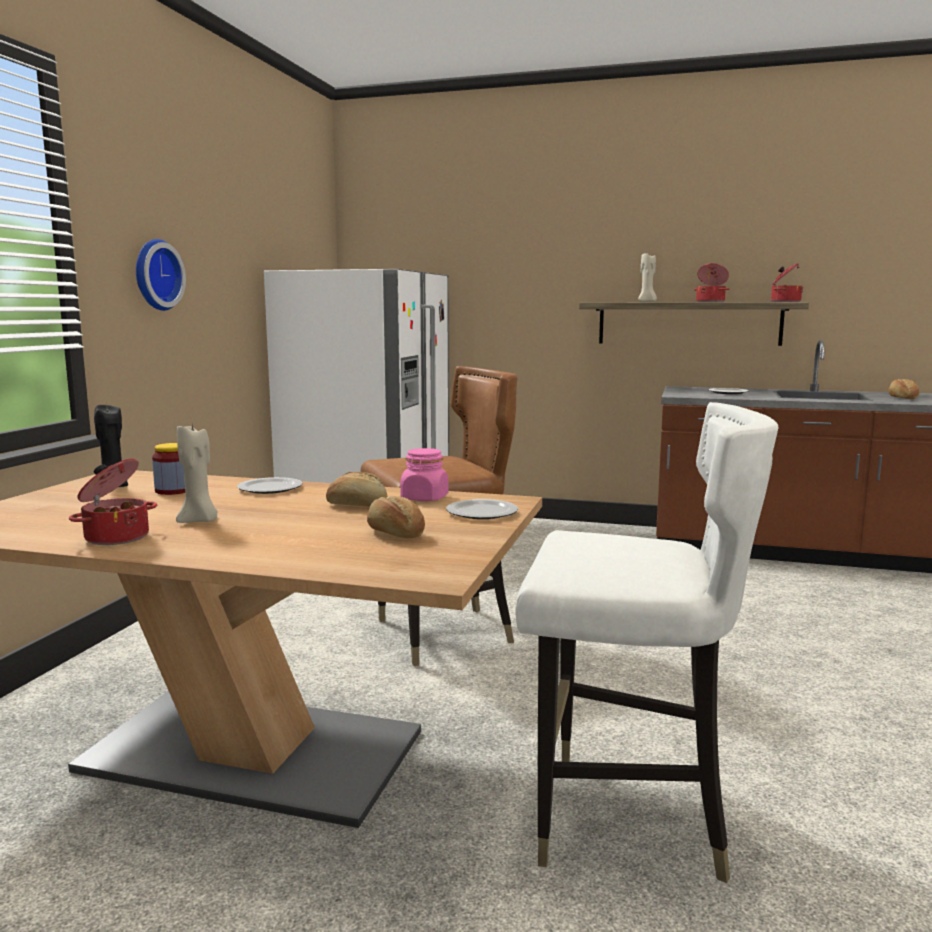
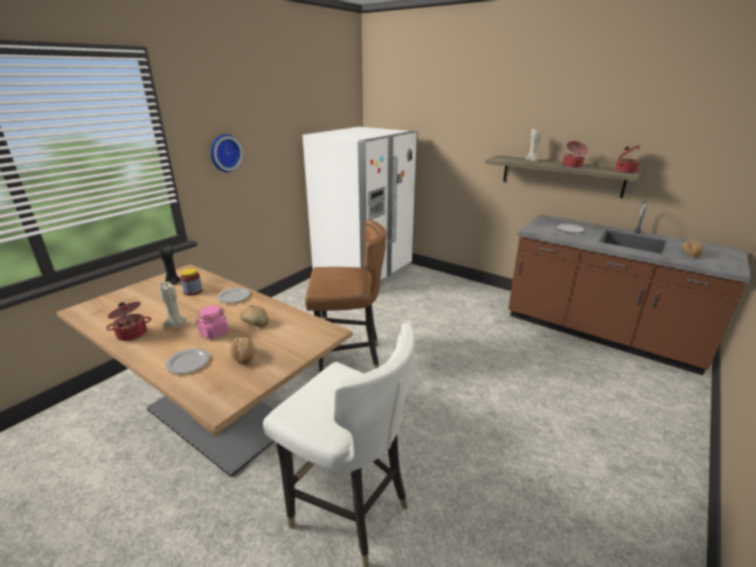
camera: 20 degrees right, 15 degrees up
pink jar [400,448,449,501] -> pink jar moved to [195,305,228,339]
plate [446,499,518,519] -> plate moved to [165,348,210,374]

